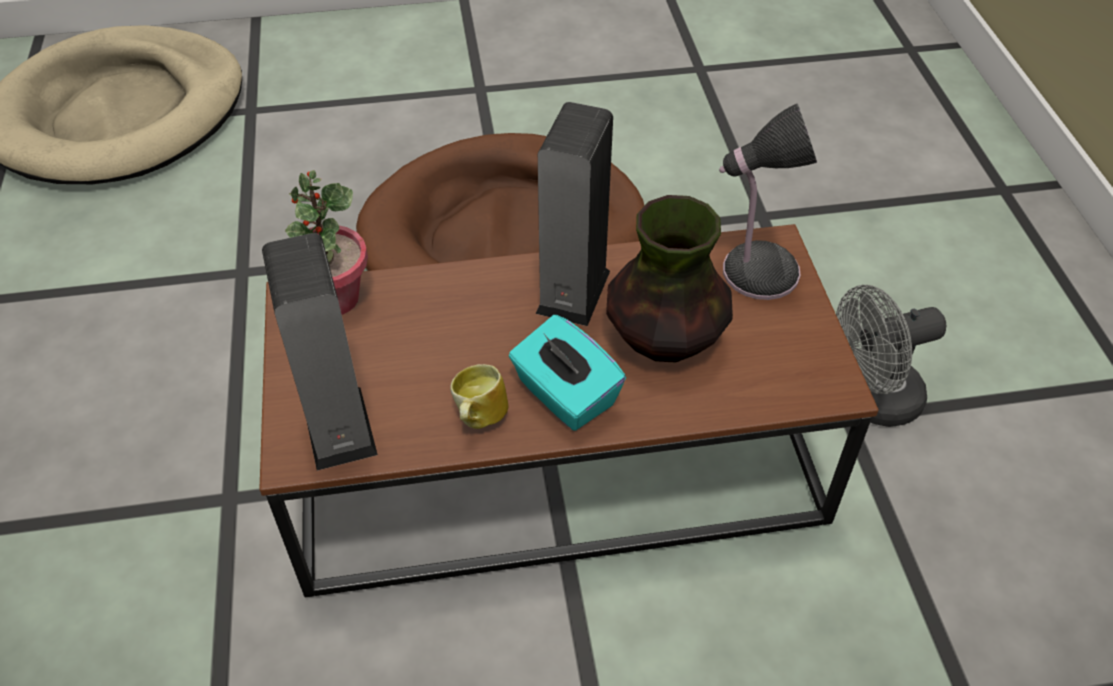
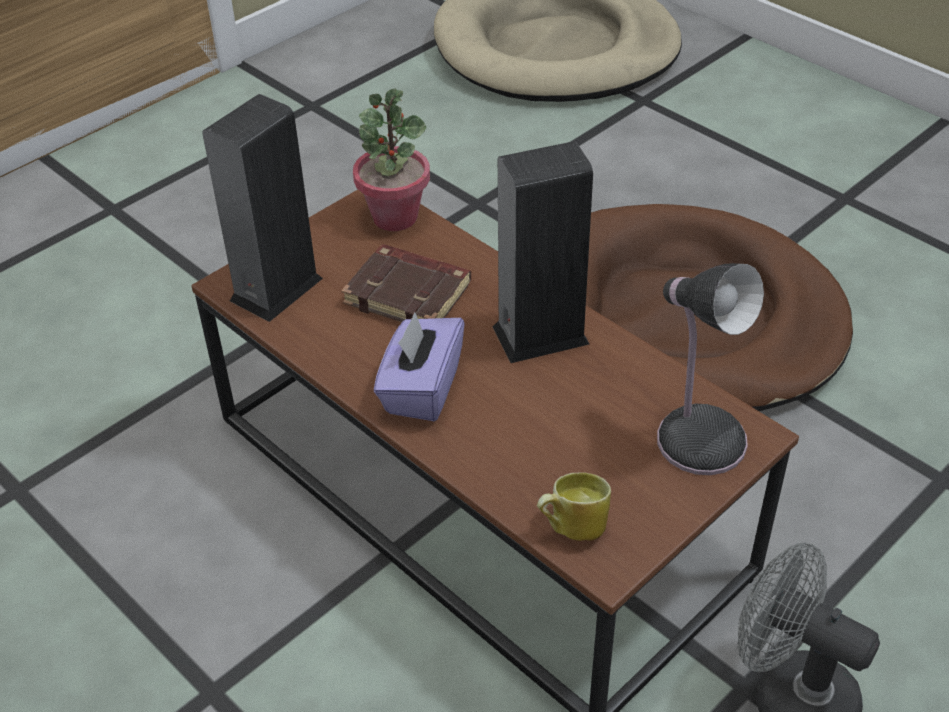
camera: 55 degrees right, 5 degrees down
mug [450,364,508,429] -> mug moved to [537,472,611,541]
turquoise tissue box [509,315,626,431] -> purple tissue box [374,312,465,421]
vase [606,195,733,363] -> none
none -> brown book [341,244,471,322]

